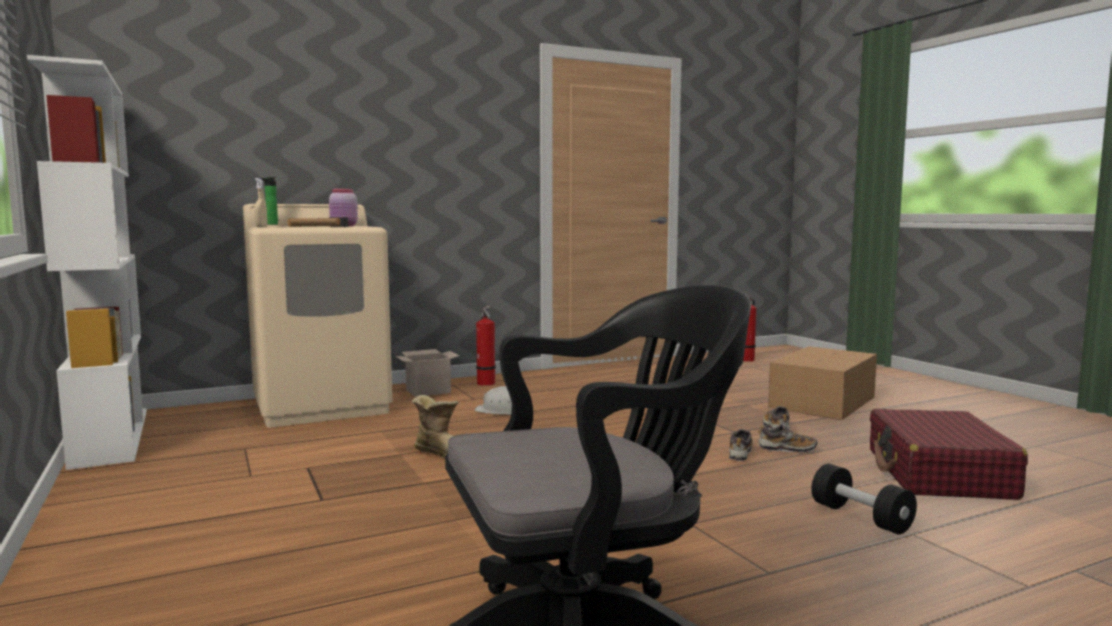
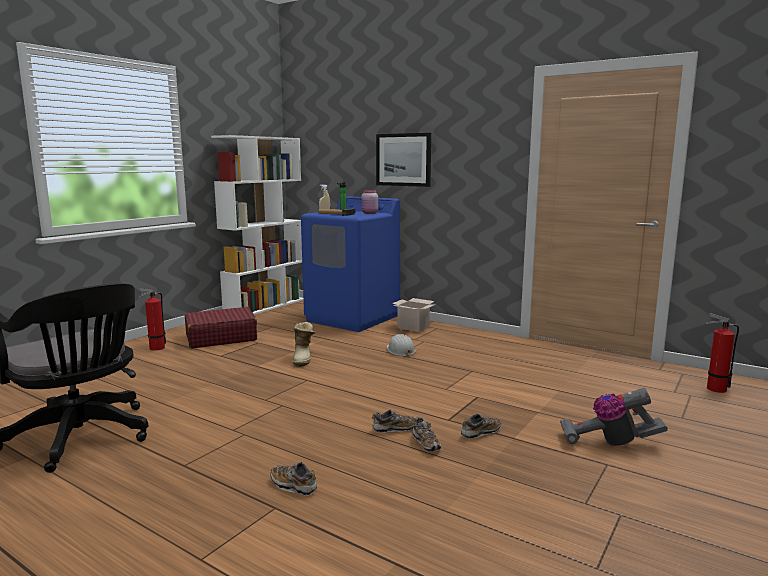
camera: 60 degrees right, 5 degrees up
beige washing machine [243,204,392,428] -> blue washing machine [301,196,400,332]
fire extinguisher [476,306,496,386] -> fire extinguisher moved to [138,288,166,351]
cardboard box [768,346,877,420] -> vacuum cleaner [560,388,668,446]
black dumbbell [811,464,917,534] -> shoe [270,462,317,496]
red suitcase [870,409,1028,500] -> red suitcase moved to [185,307,257,348]
none -> picture [376,133,431,187]

